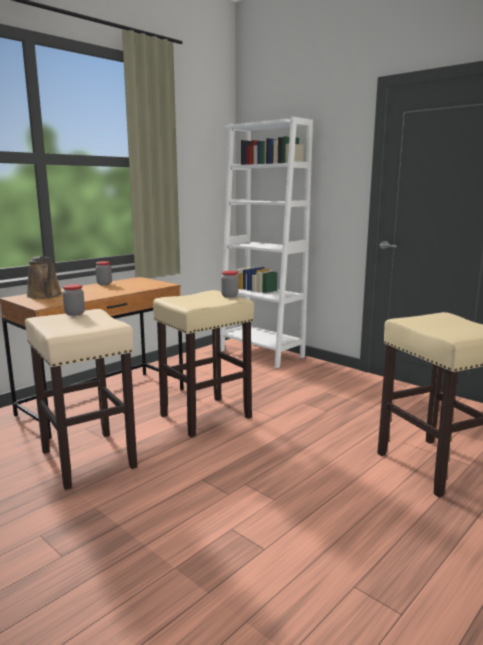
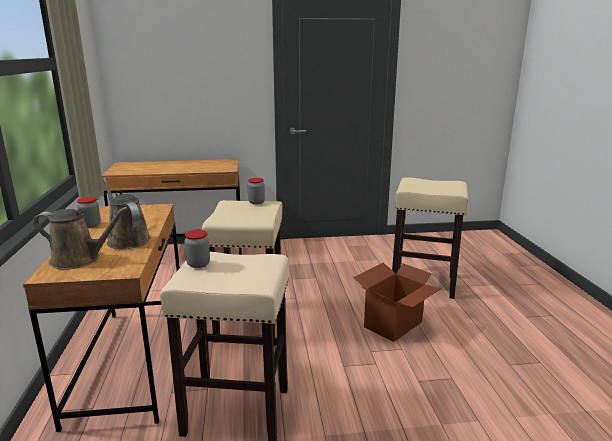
camera: 50 degrees left, 5 degrees up
white bookcase [220,117,313,368] -> brown desk [102,159,242,255]
none -> brown watering can [103,177,151,249]
none -> cardboard box [353,262,441,342]

